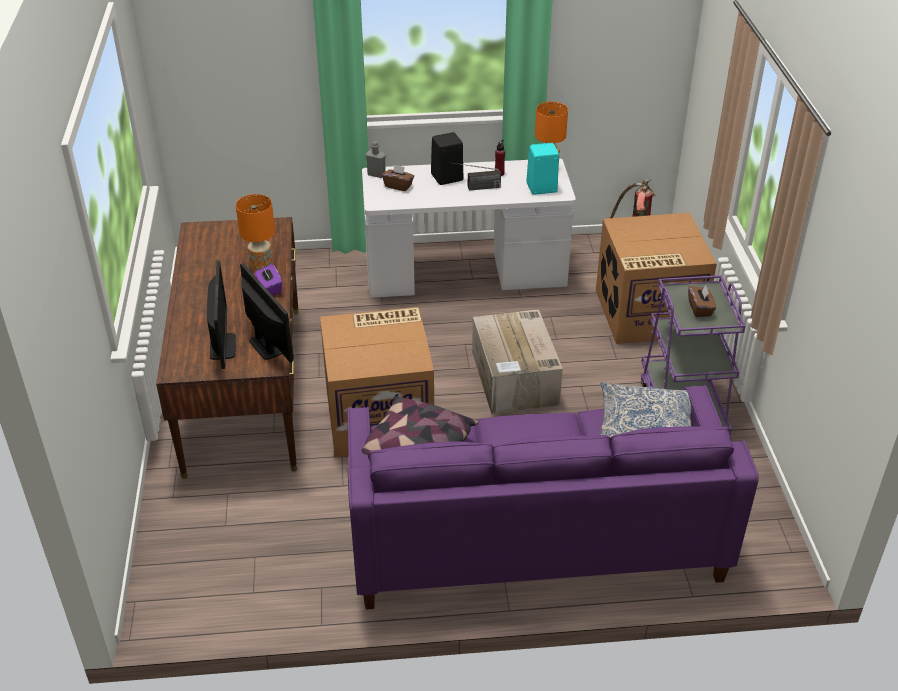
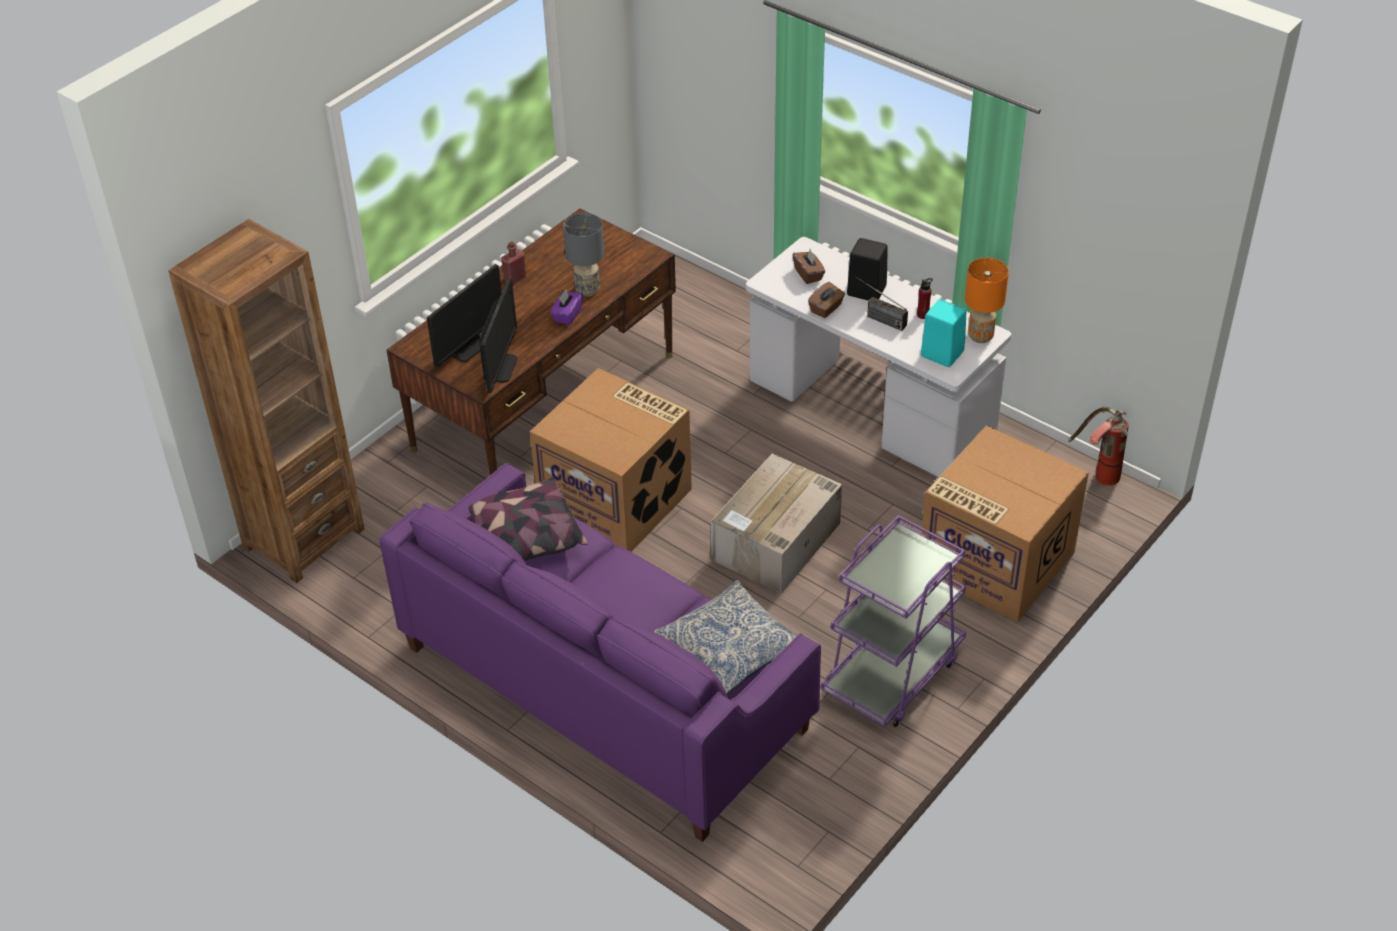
camera: 45 degrees right, 5 degrees up
orange table lamp [236,194,275,271] -> grey table lamp [563,213,604,297]
grey bottle [366,141,386,178] -> none
brown tissue box [688,285,716,317] -> brown tissue box moved to [808,282,845,318]
none -> brown bookcase [168,219,365,583]
none -> red bottle [501,242,526,284]

